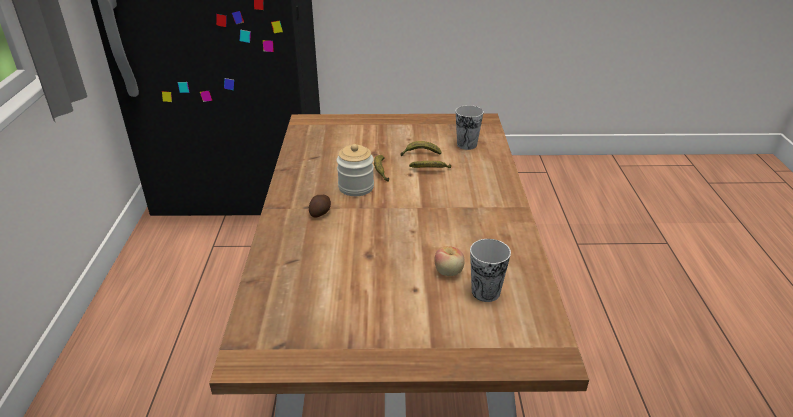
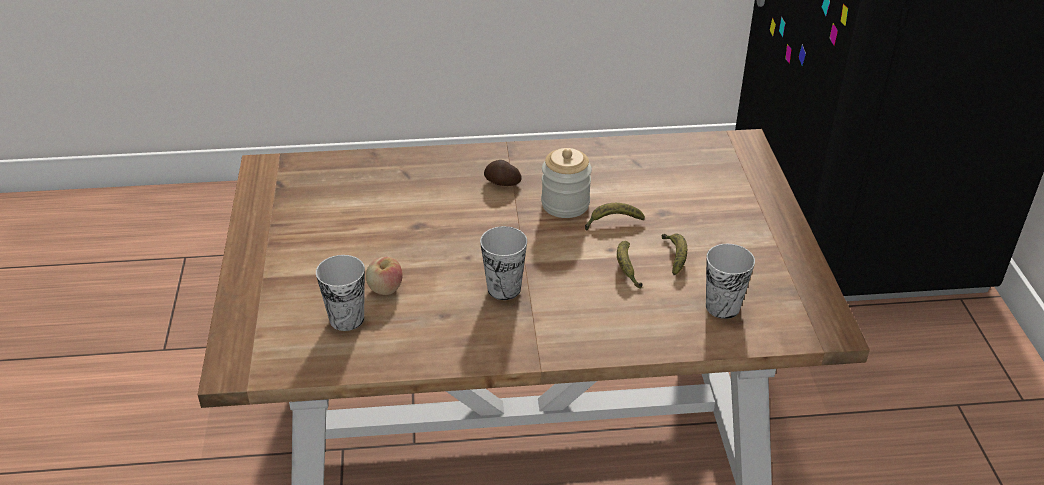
camera: 85 degrees right, 5 degrees up
none -> cup [480,226,527,300]

